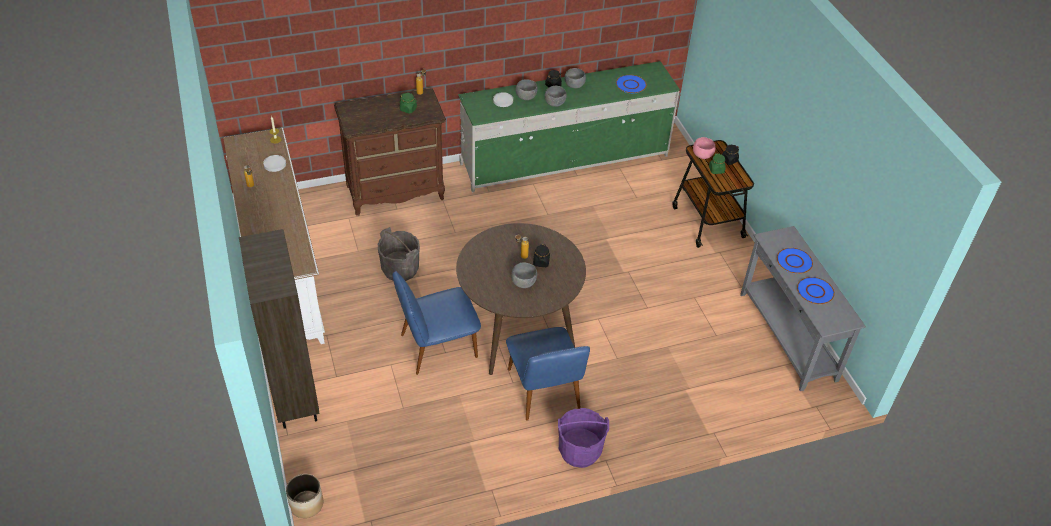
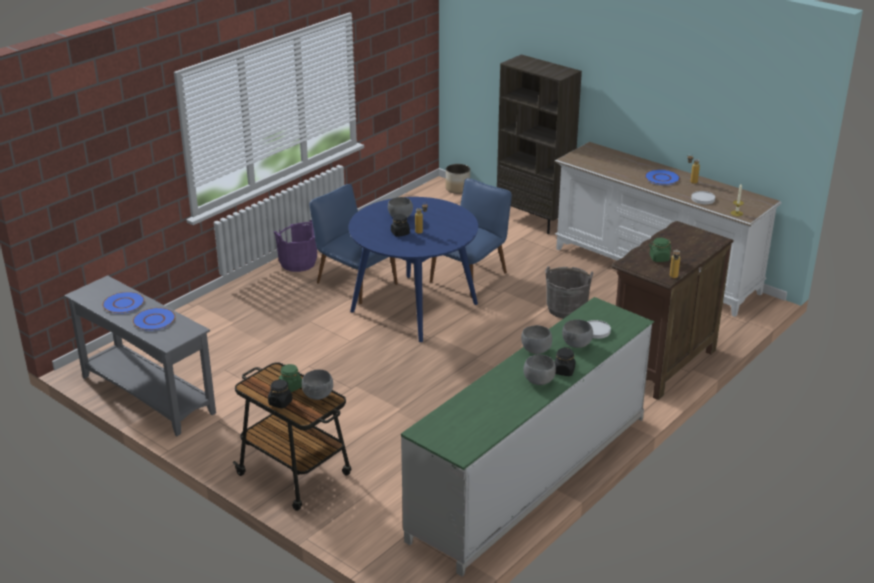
camera: 150 degrees right, 15 degrees down
brown dining table [456,223,586,375] -> blue dining table [348,197,478,342]
blue plate [616,75,647,93] -> blue plate moved to [645,169,680,185]
pink bowl [693,137,716,159] -> grey bowl [302,370,333,400]

